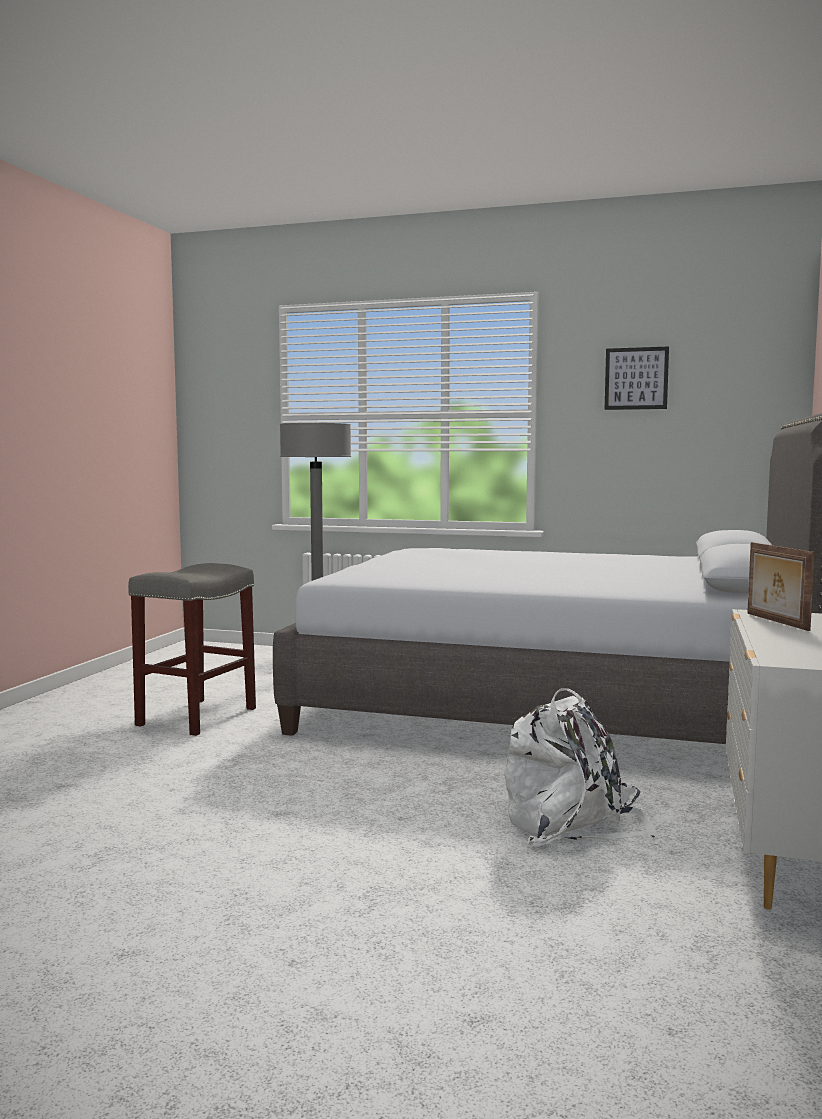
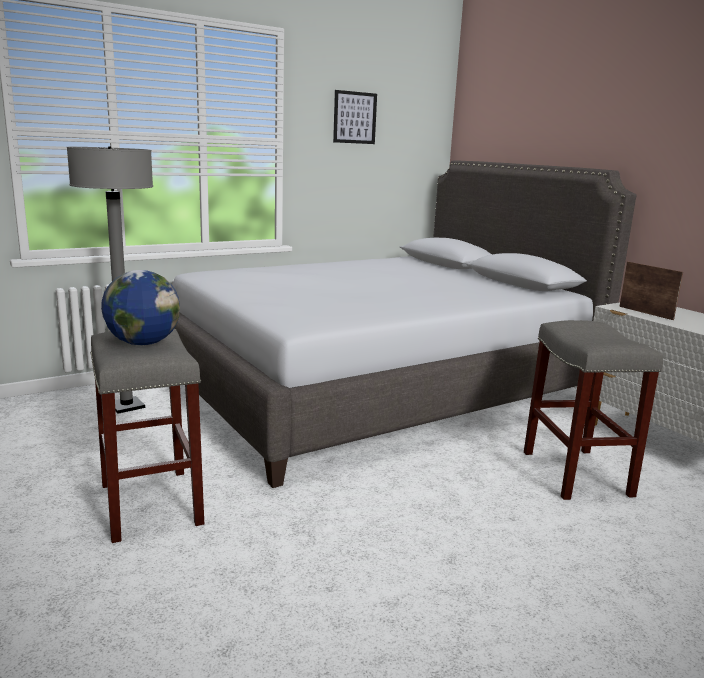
camera: 50 degrees left, 10 degrees up
white backpack [504,688,660,847] -> grey stool [524,320,663,500]
picture frame [747,542,815,631] -> picture frame turned 150 degrees counterclockwise [619,262,683,320]
none -> globe [101,270,180,345]

